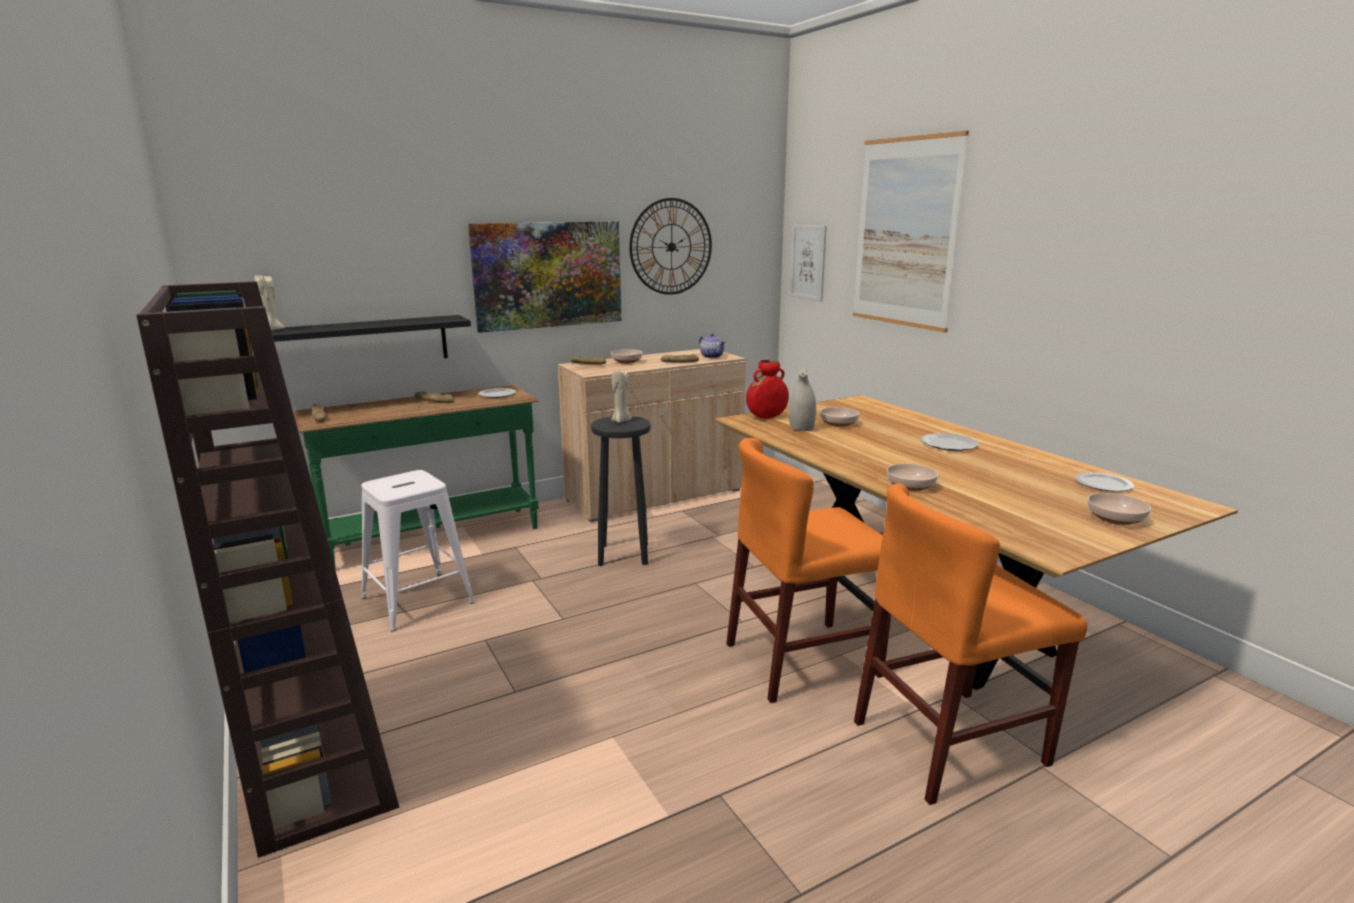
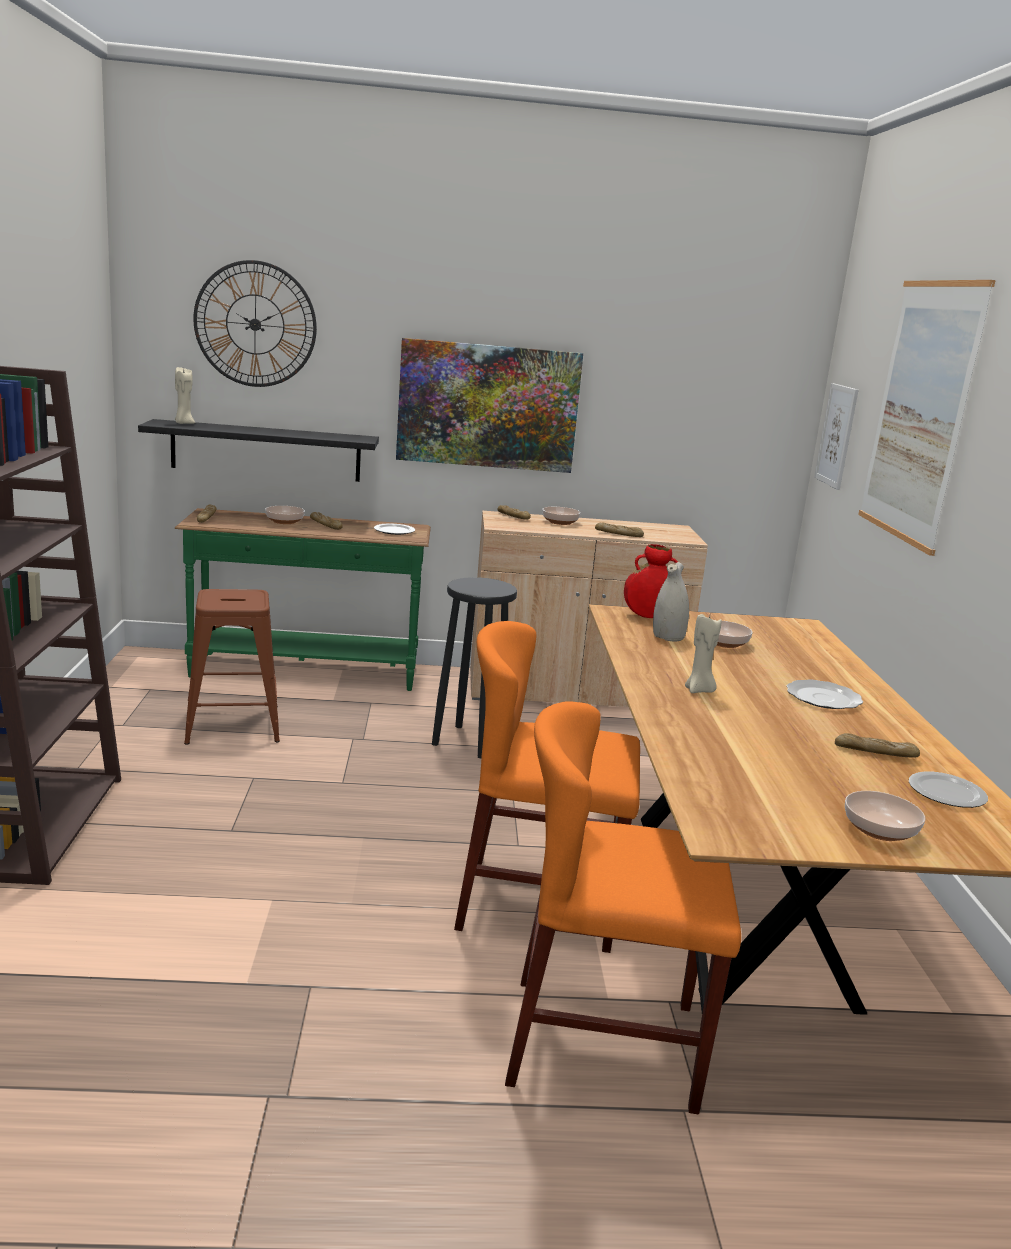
camera: 25 degrees right, 0 degrees up
white stool [361,470,475,631] -> brown stool [184,589,280,745]
beige candle [612,369,632,423] -> beige candle moved to [685,614,722,693]
wall clock [629,198,712,295] -> wall clock moved to [193,260,317,387]
teapot [699,333,726,358] -> none
bowl [887,464,938,491] -> bowl moved to [265,506,305,524]
none -> bread [835,733,920,758]

